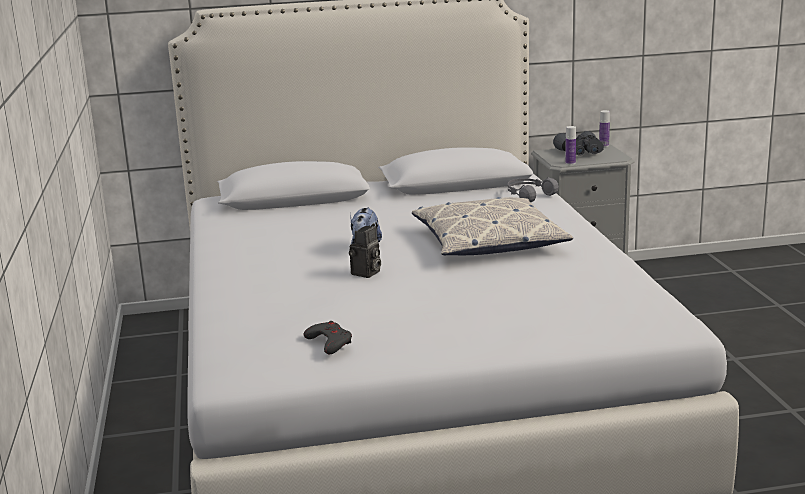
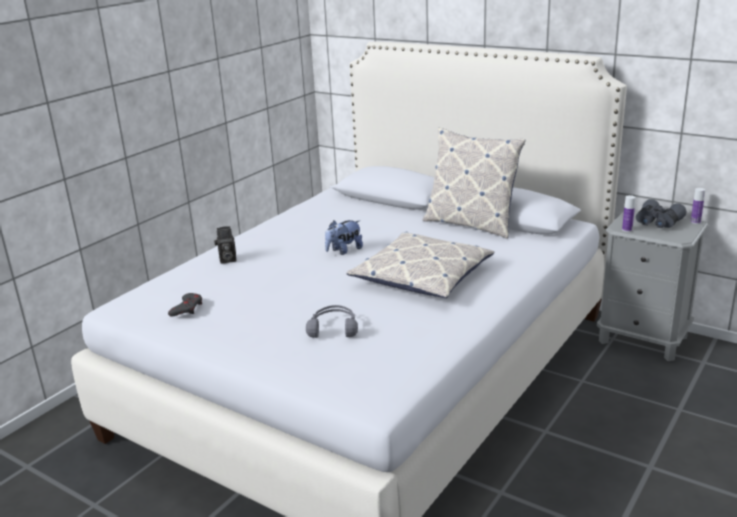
camera: 45 degrees right, 5 degrees up
camera [349,226,381,278] -> camera moved to [214,226,236,263]
grey headphones [508,177,559,202] -> grey headphones moved to [306,305,358,338]
none -> pillow [422,128,526,239]

